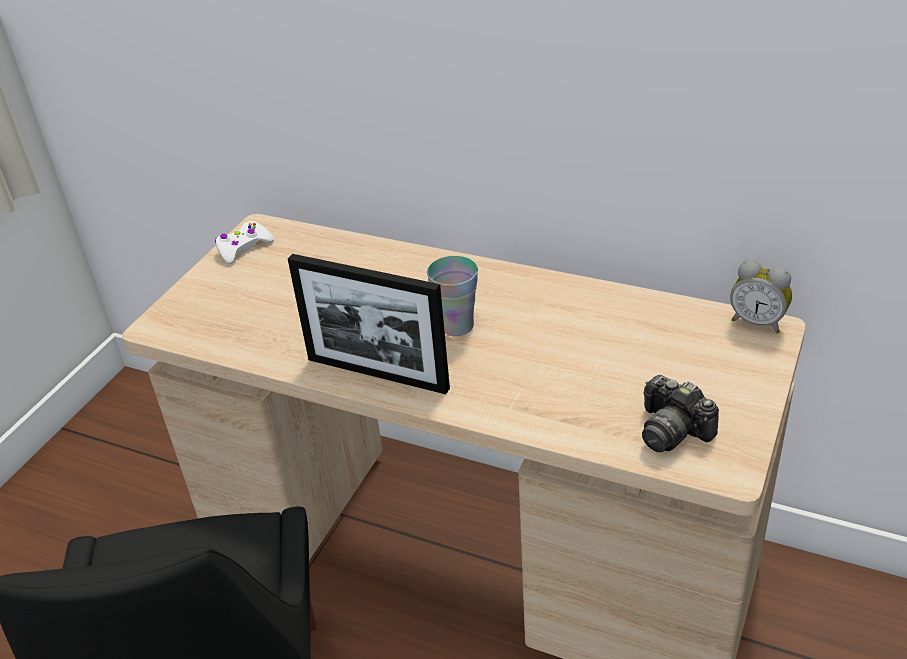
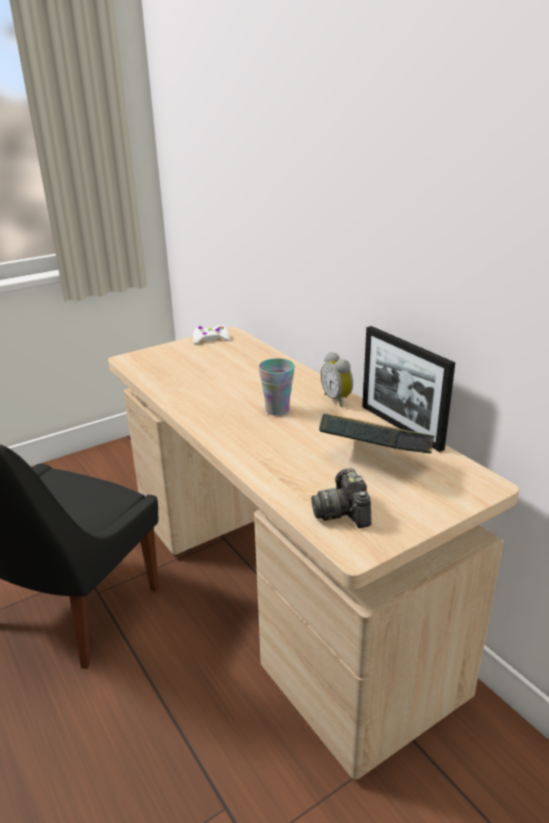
camera: 30 degrees right, 10 degrees down
picture frame [288,254,450,394] -> picture frame moved to [362,326,455,452]
alarm clock [730,260,792,333] -> alarm clock moved to [321,352,353,407]
none -> book [319,414,435,453]

